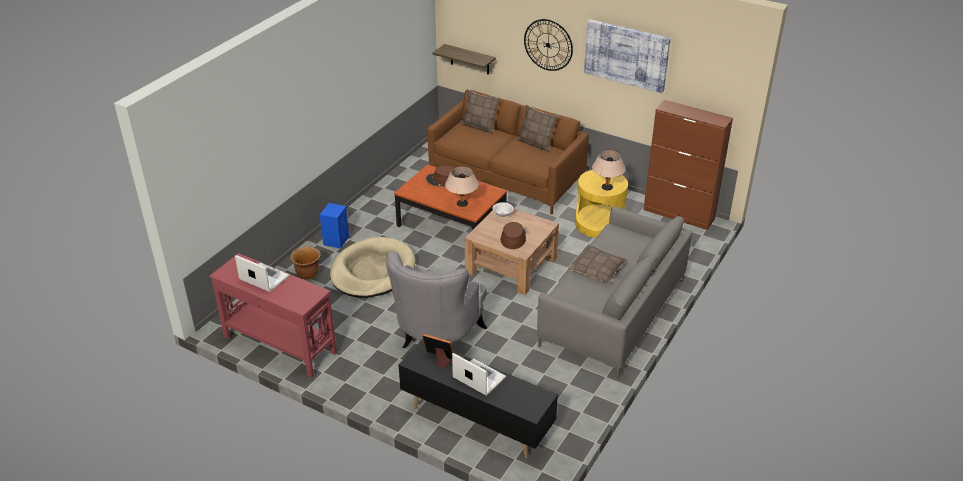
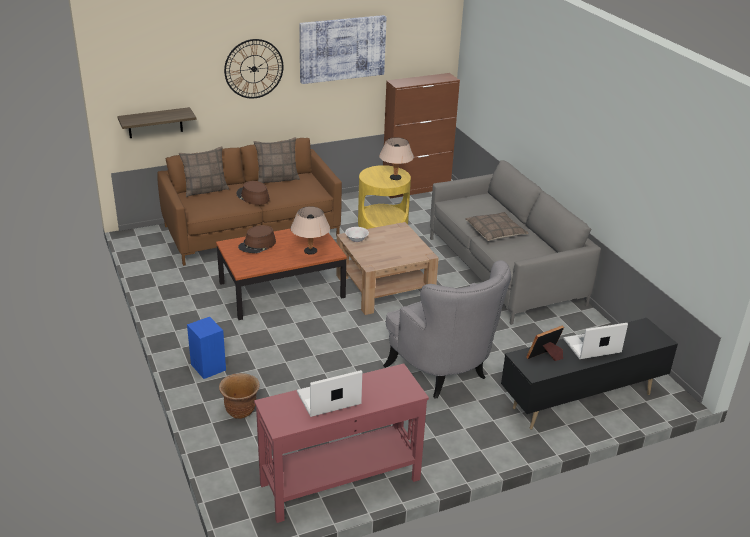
camera: 55 degrees left, 5 degrees down
beige dog bed [330,237,415,298] -> none
brown hat [500,222,526,249] -> brown hat moved to [236,181,270,205]

